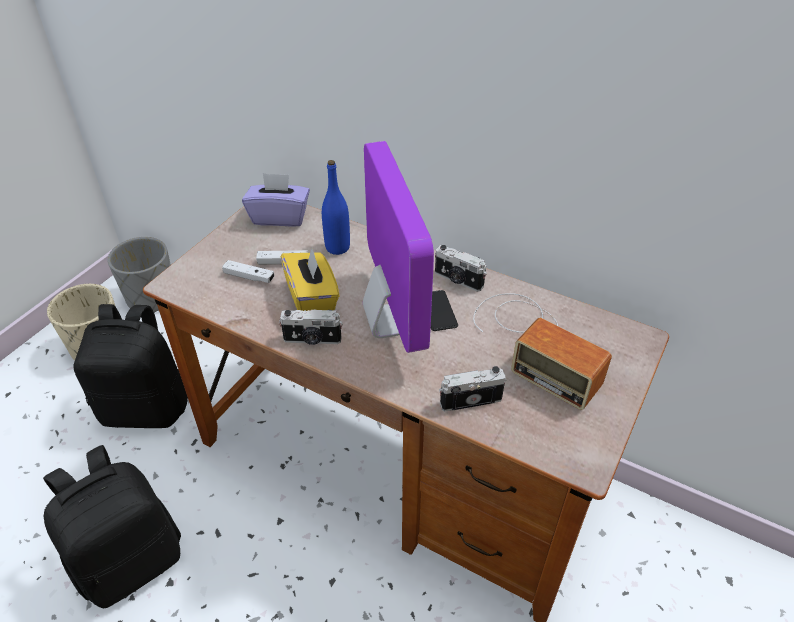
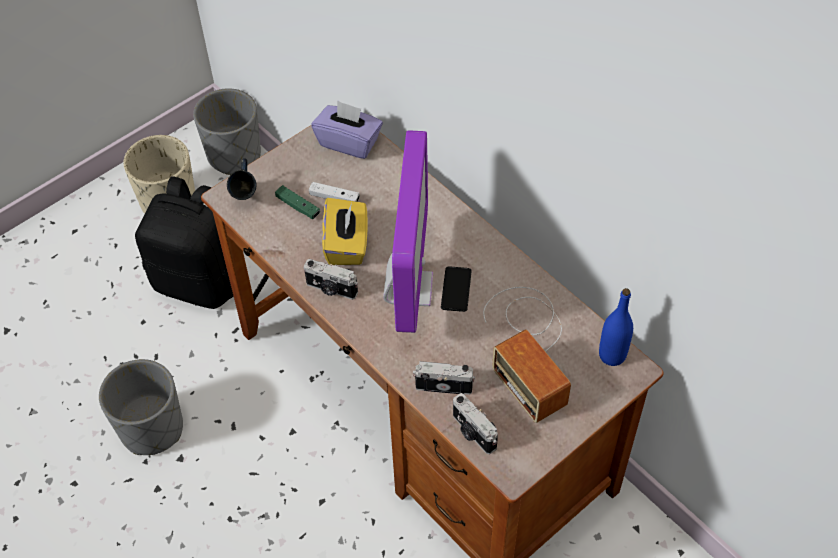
camera: 20 degrees right, 10 degrees up
black backpack [43,445,181,608] -> grey planter [99,359,183,455]
white game controller [222,260,274,283] -> green game controller [275,185,320,219]
blue bottle [322,160,350,255] -> blue bottle moved to [599,288,633,366]
camera [435,245,487,292] -> camera moved to [453,393,498,454]
none -> blue mug [227,158,256,200]

